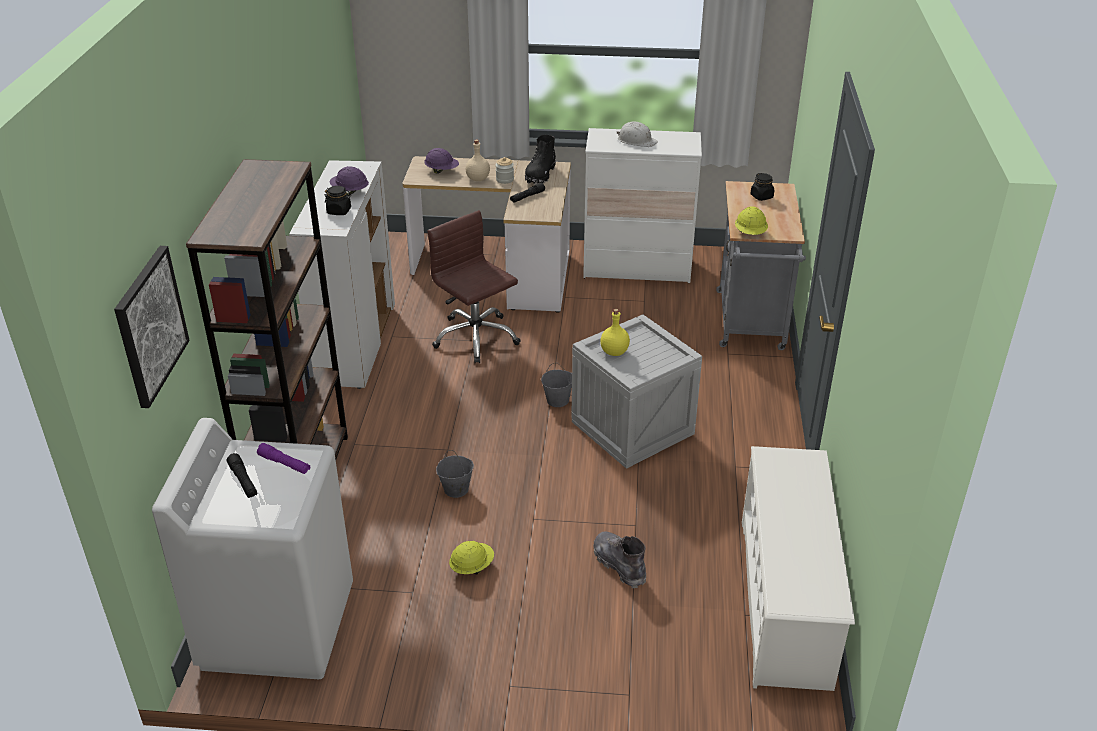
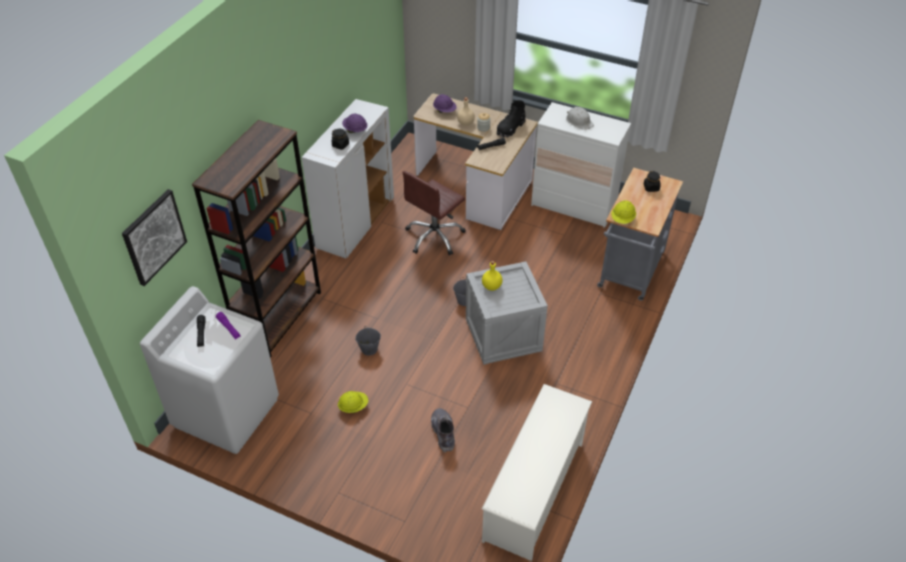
camera: 20 degrees right, 10 degrees up
brown office chair [428,210,521,364] -> brown office chair turned 120 degrees counterclockwise [403,171,466,255]

